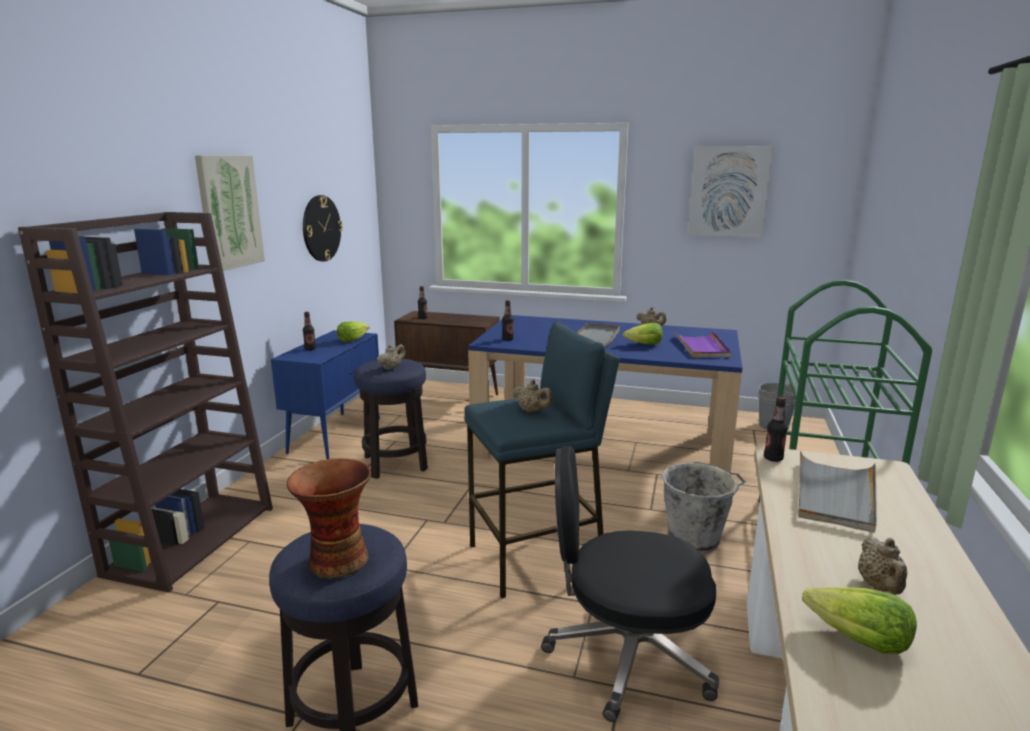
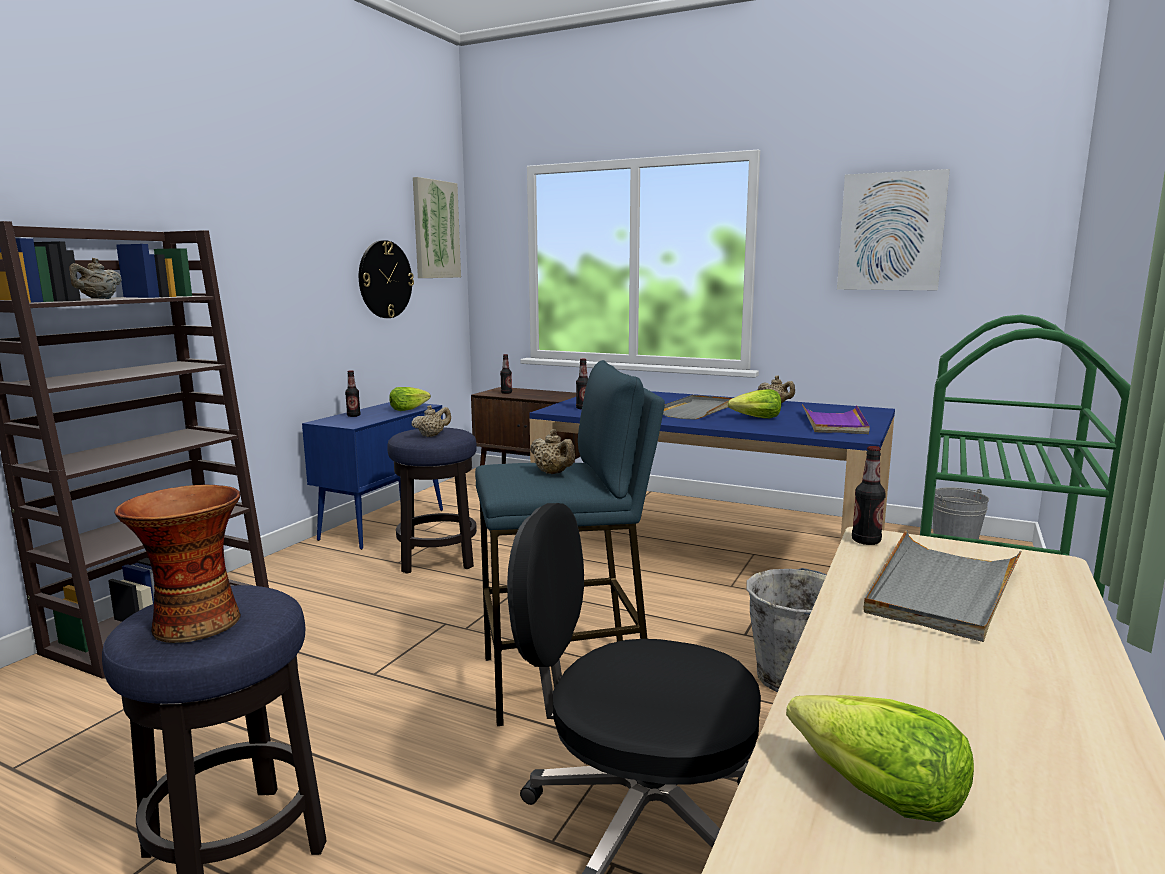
camera: 10 degrees right, 5 degrees down
picture [195,156,265,271] -> picture moved to [413,177,461,278]
beige teapot [858,537,907,595] -> beige teapot moved to [69,258,122,299]

